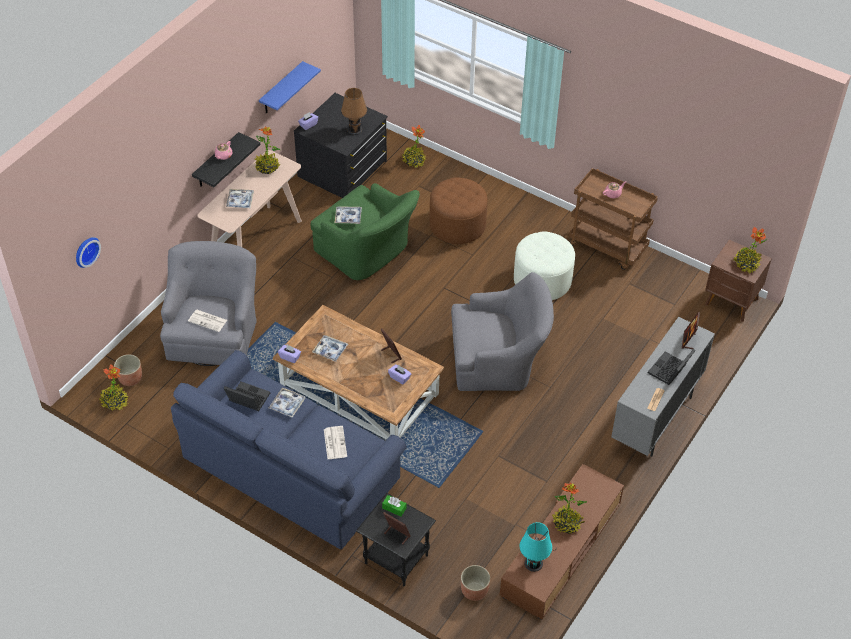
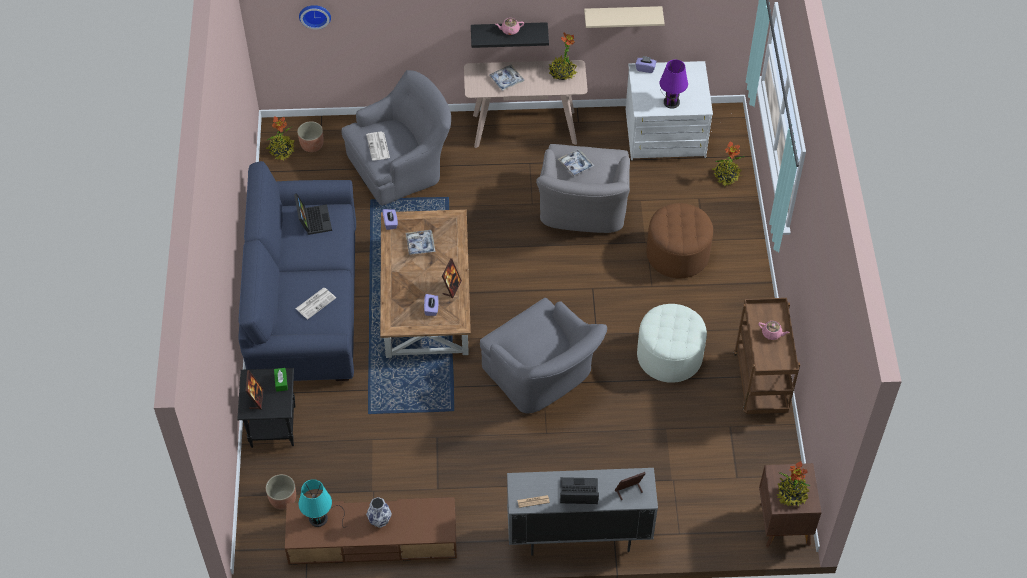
camera: 55 degrees right, 5 degrees up
blue shelf [259,61,321,114] -> beige shelf [584,6,665,28]
tray [269,387,306,418] -> none
black dresser [293,93,388,198] -> white dresser [626,61,713,160]
green armchair [311,183,420,280] -> grey armchair [536,144,630,233]
brown table lamp [335,88,367,135] -> purple table lamp [660,60,688,109]
potted plant [552,483,587,534] -> vase [366,497,392,528]

